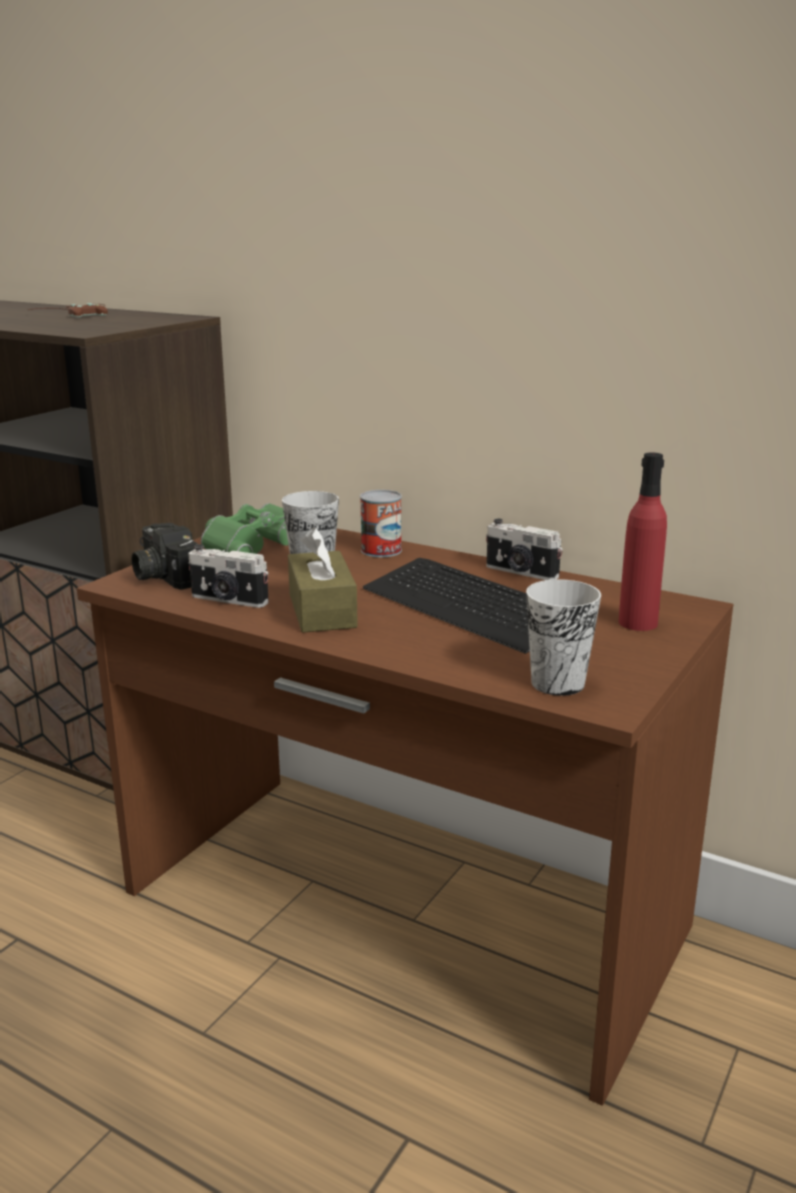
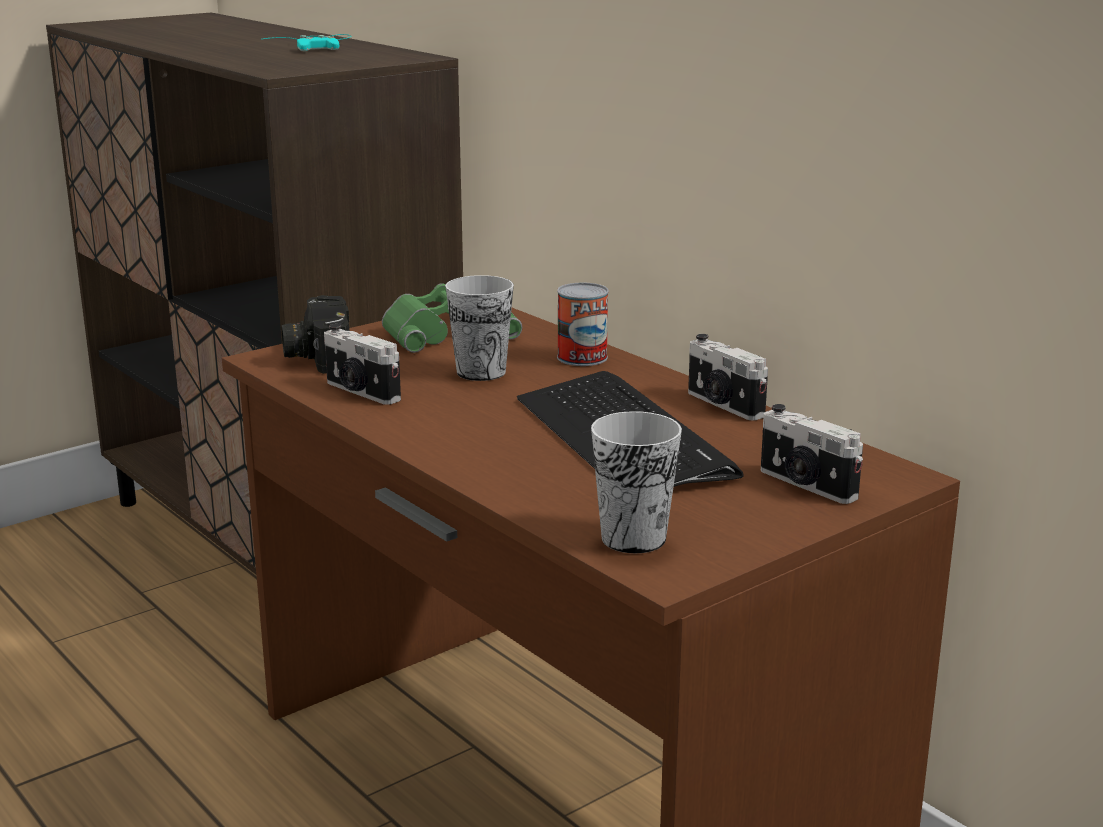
camera: 20 degrees right, 0 degrees up
brown game controller [29,303,108,318] -> turquoise game controller [261,34,351,51]
brown tissue box [288,527,358,633] -> none
red bottle [619,452,667,631] -> camera [761,404,863,504]

